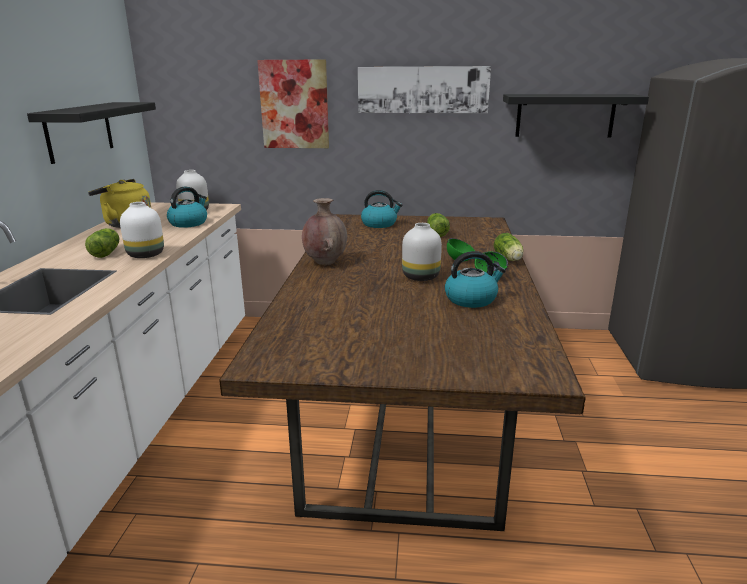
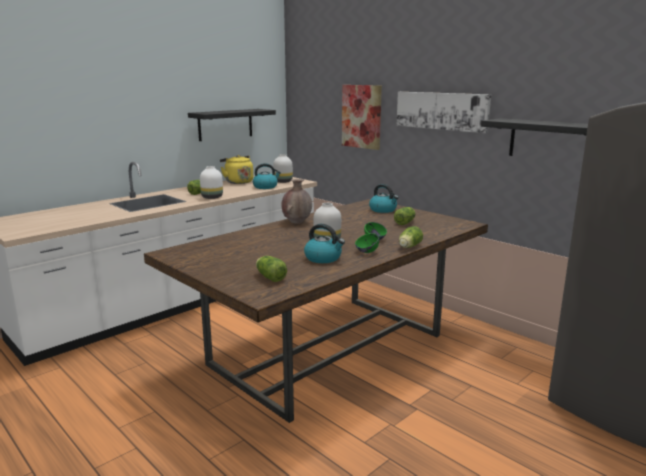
camera: 40 degrees right, 5 degrees down
none -> lettuce [256,256,287,282]

